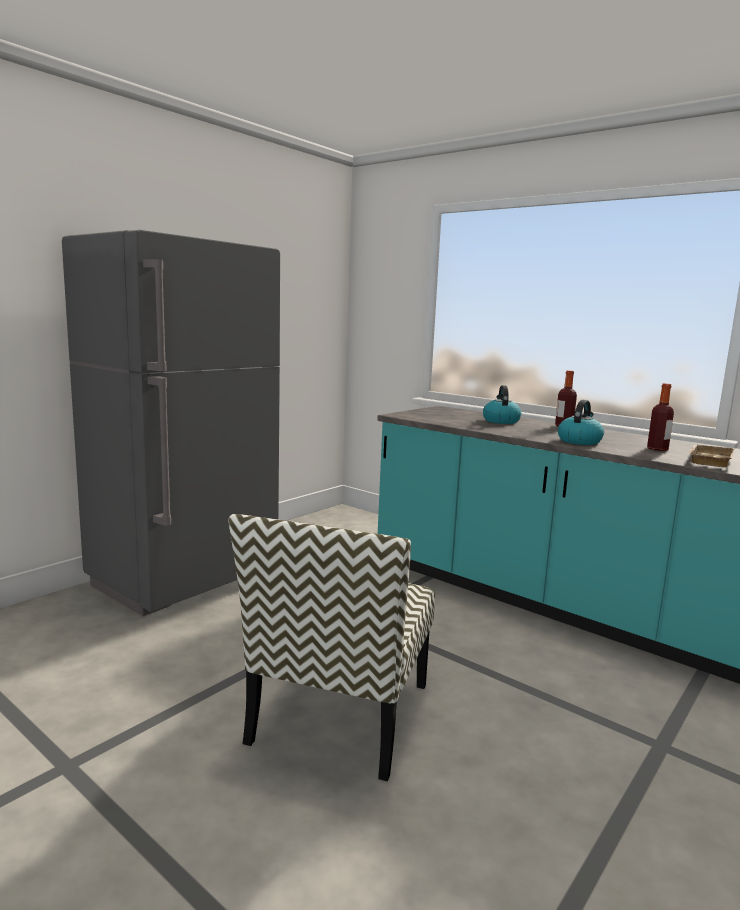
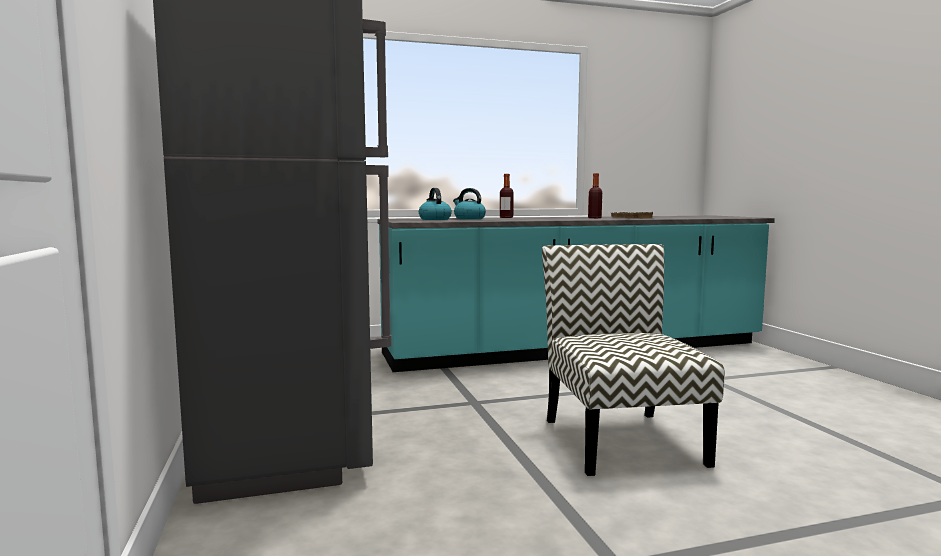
camera: 55 degrees left, 5 degrees down
chair [228,514,435,781] -> chair turned 150 degrees counterclockwise [542,244,725,476]
kettle [558,400,604,445] -> kettle moved to [419,188,452,220]

